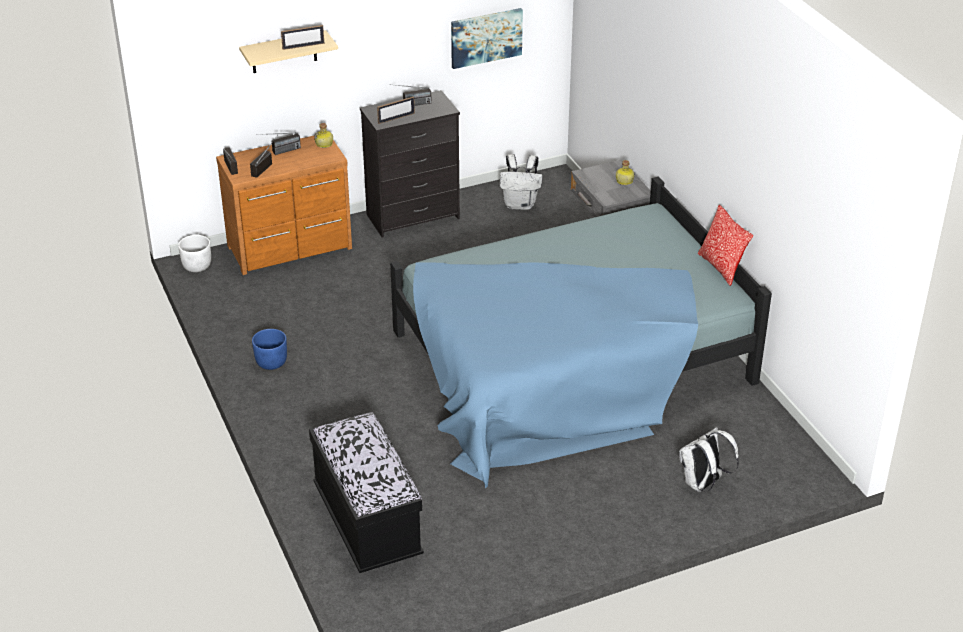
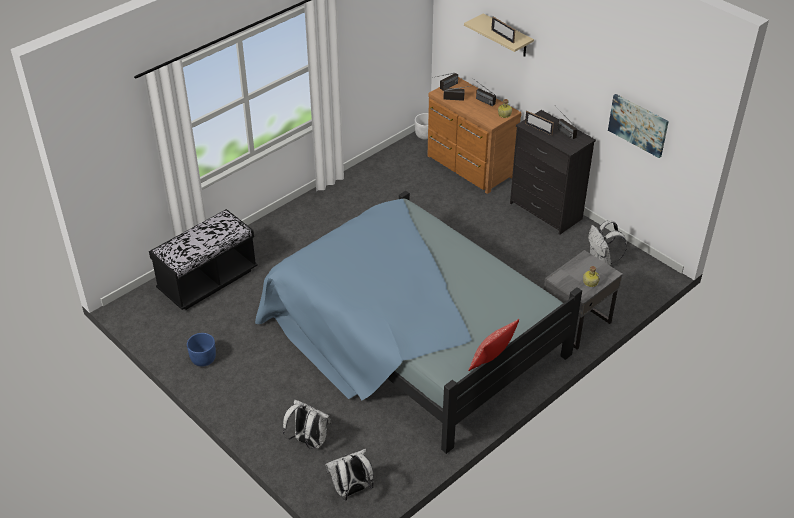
camera: 70 degrees right, 5 degrees up
blue planter [252,329,287,370] -> blue planter moved to [187,333,216,367]
none -> white backpack [325,449,374,500]

